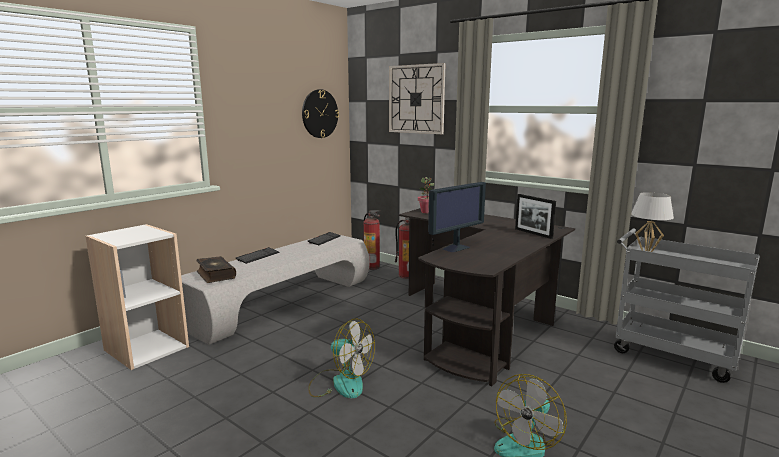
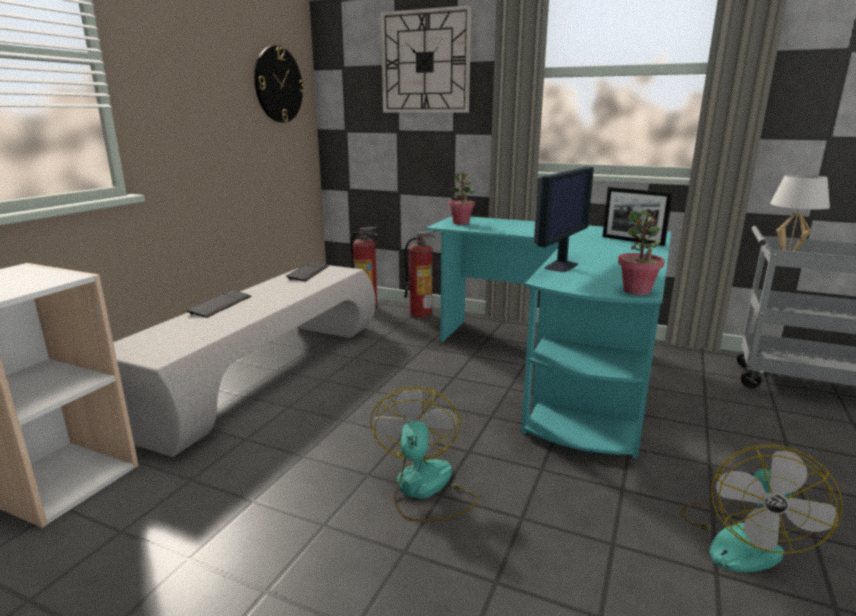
camera: 15 degrees left, 5 degrees up
book [197,256,236,283] -> none
fan [308,318,375,398] -> fan turned 105 degrees counterclockwise [370,387,478,522]
black desk [399,208,575,386] -> turquoise desk [426,216,671,459]
none -> potted plant [618,210,665,295]

